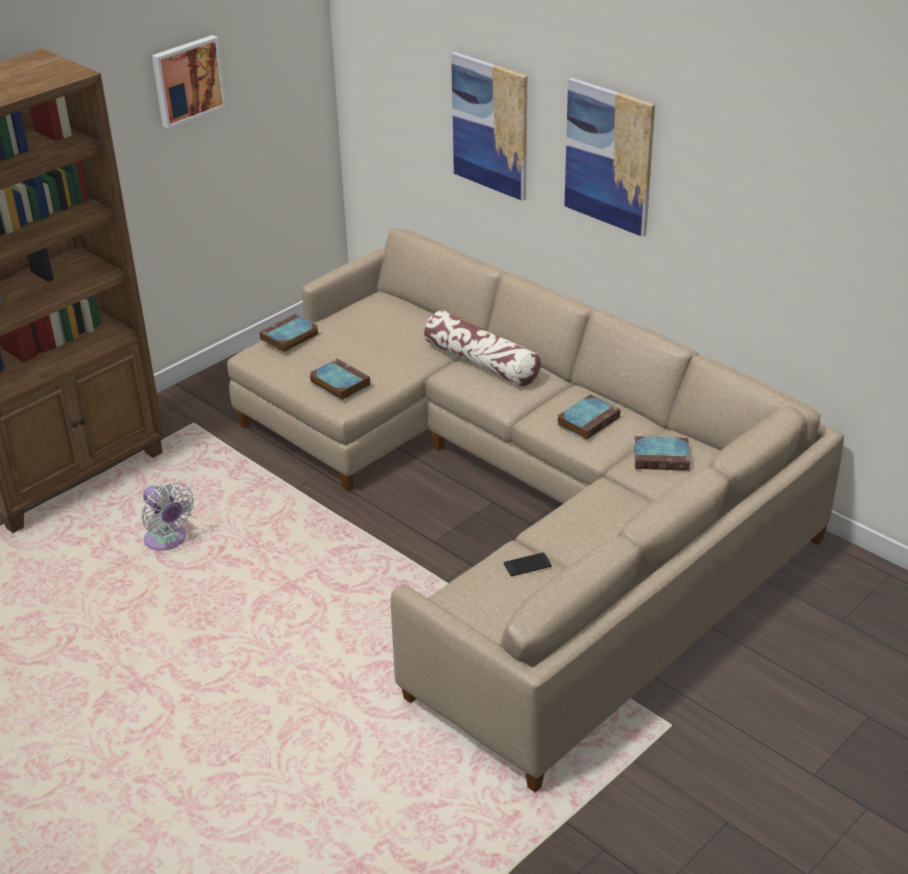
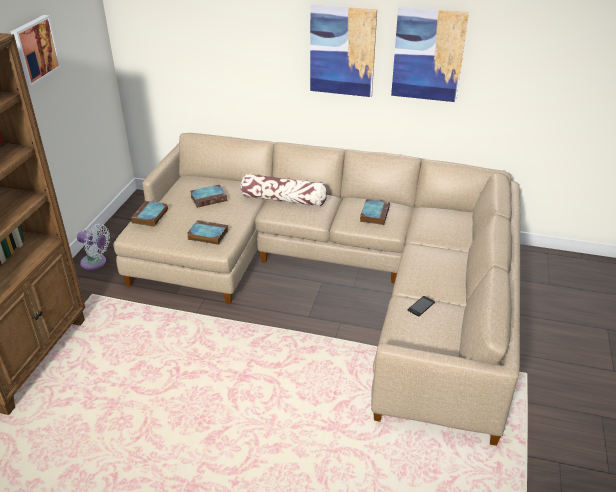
camera: 30 degrees left, 0 degrees up
white fan [141,482,194,551] -> white fan moved to [77,224,110,270]
picture [451,52,527,201] -> picture moved to [391,7,469,102]
book [634,436,690,471] -> book moved to [190,185,227,208]

